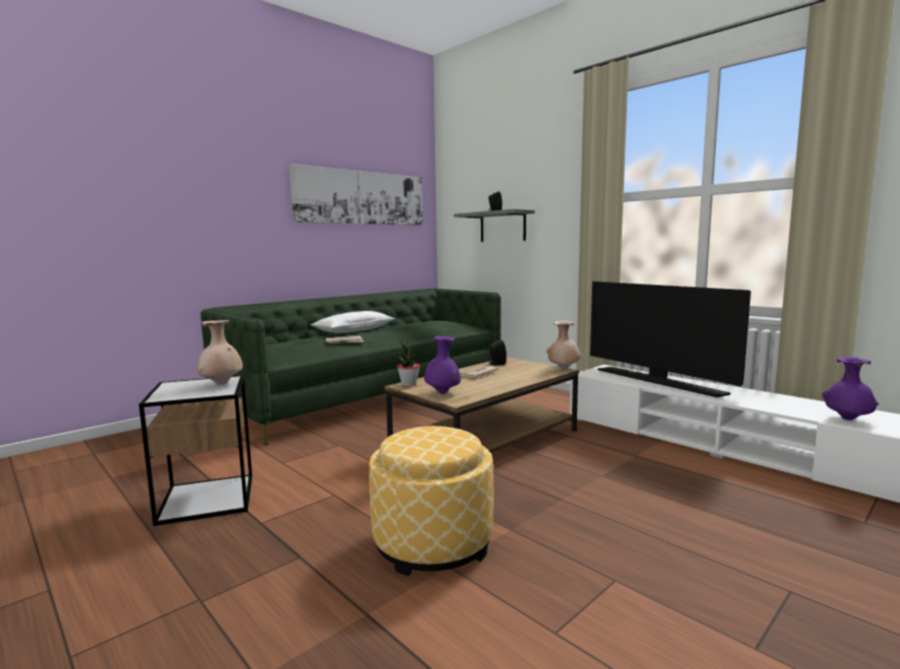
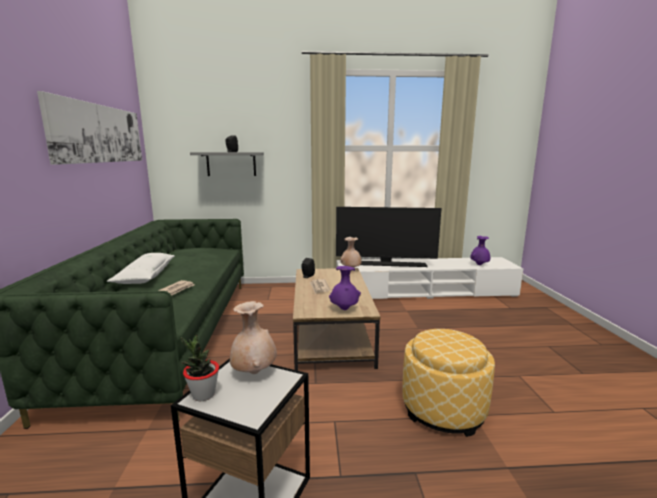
camera: 50 degrees left, 5 degrees up
potted plant [397,340,420,386] -> potted plant moved to [180,335,219,401]

